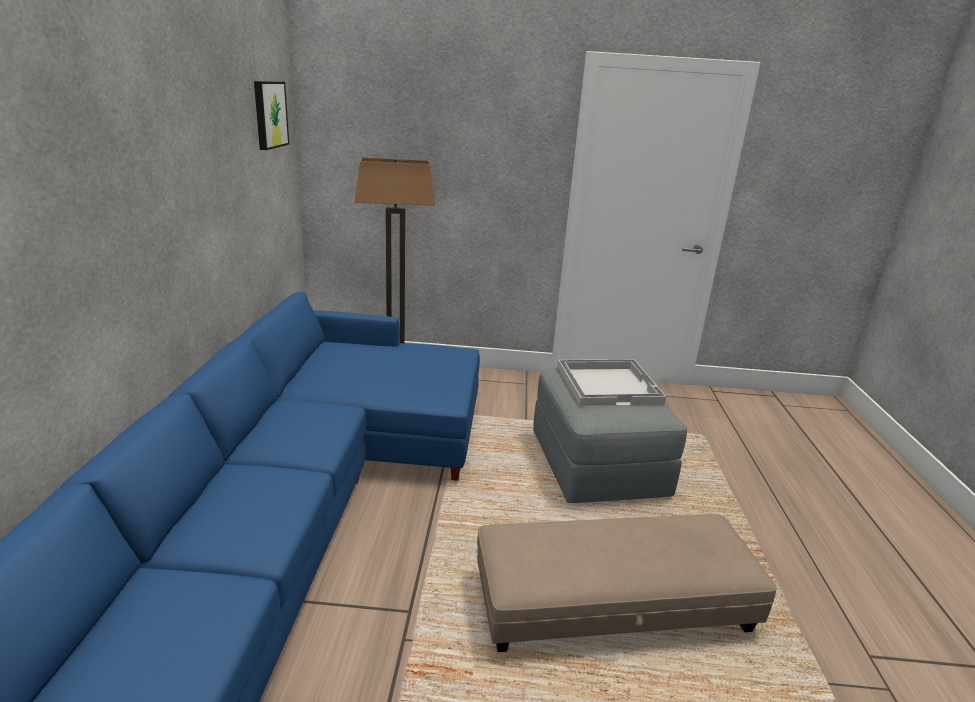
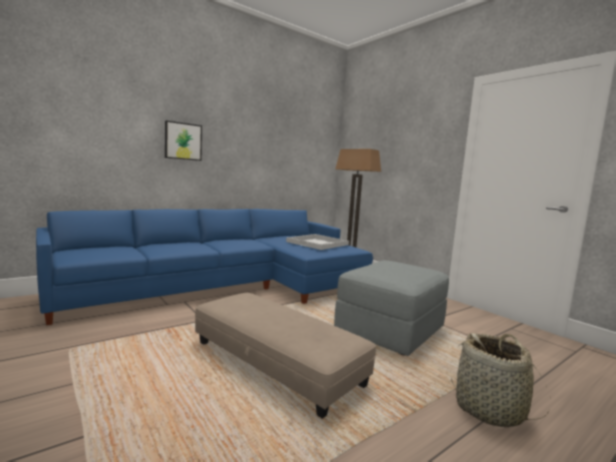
camera: 50 degrees right, 15 degrees down
picture [254,81,289,150] -> picture moved to [165,120,202,161]
white tray [557,359,666,406] -> white tray moved to [286,234,349,250]
none -> basket [451,333,551,427]

